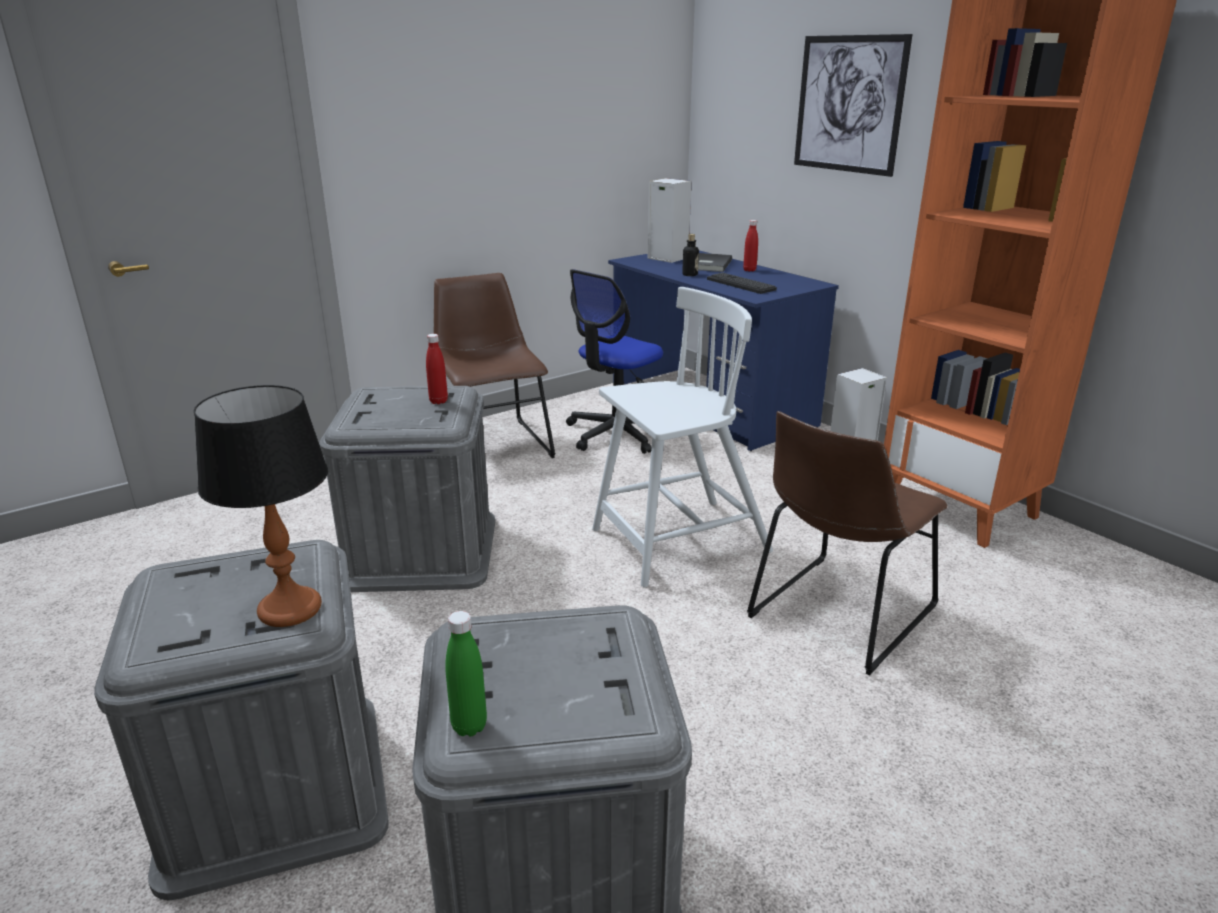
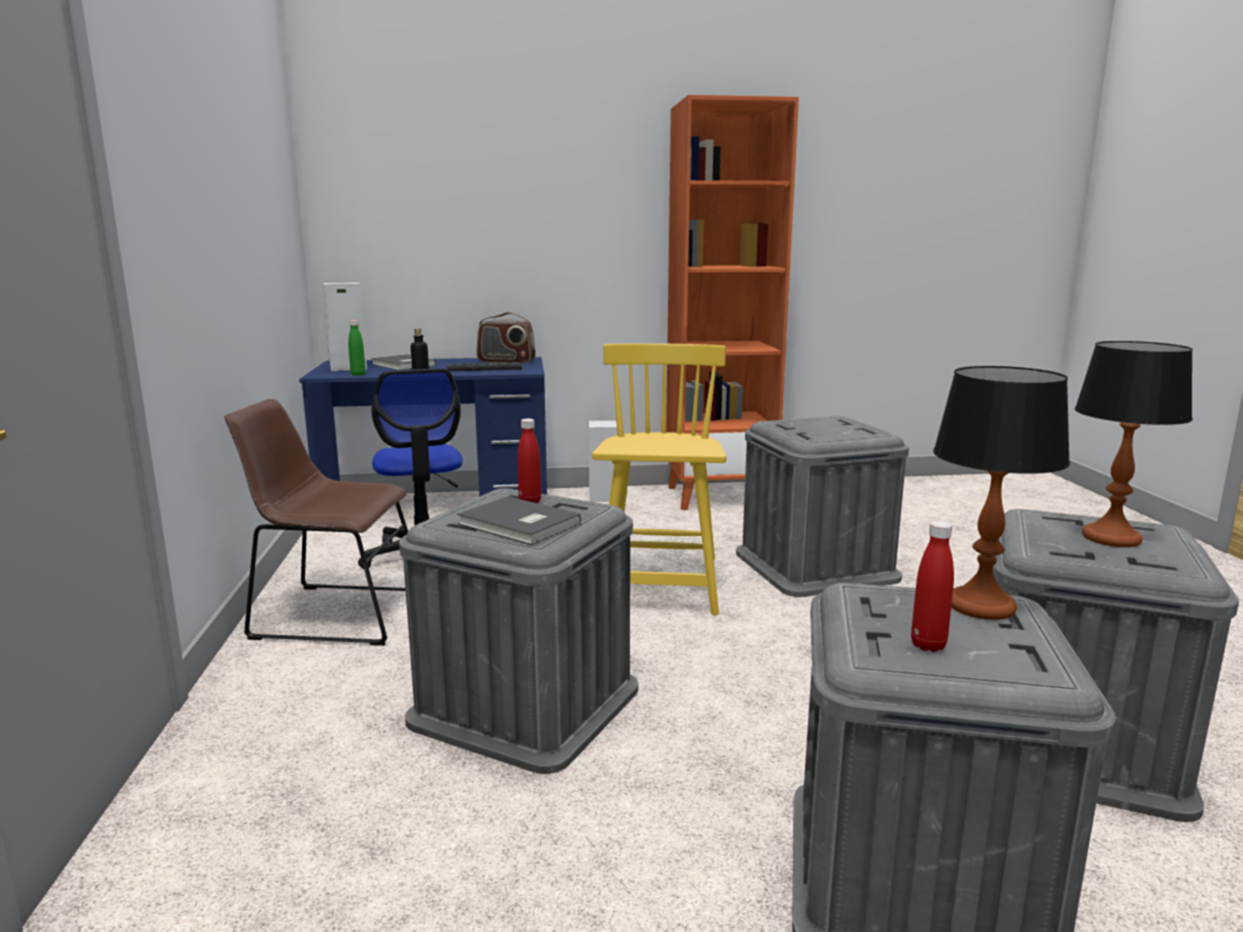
camera: 60 degrees left, 10 degrees down
green bottle [445,611,487,736] -> green bottle moved to [348,320,366,376]
white chair [592,287,773,587] -> yellow chair [592,343,726,615]
red bottle [743,220,758,272] -> red bottle moved to [911,521,954,652]
brown chair [747,411,948,676] -> grey storage box [736,416,909,597]
picture [794,34,912,177] -> none
none -> grey book [457,496,581,545]
none -> radio [476,312,536,364]
none -> table lamp [1075,341,1193,547]

